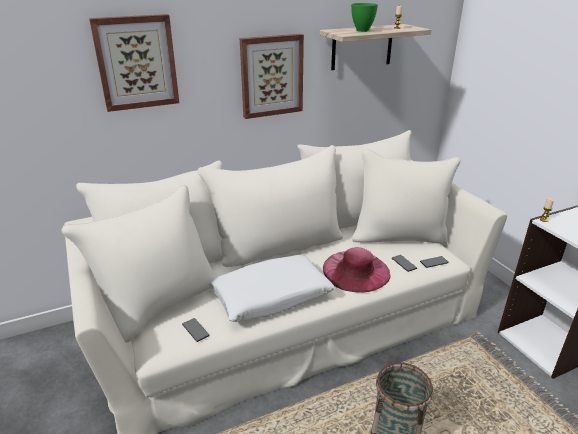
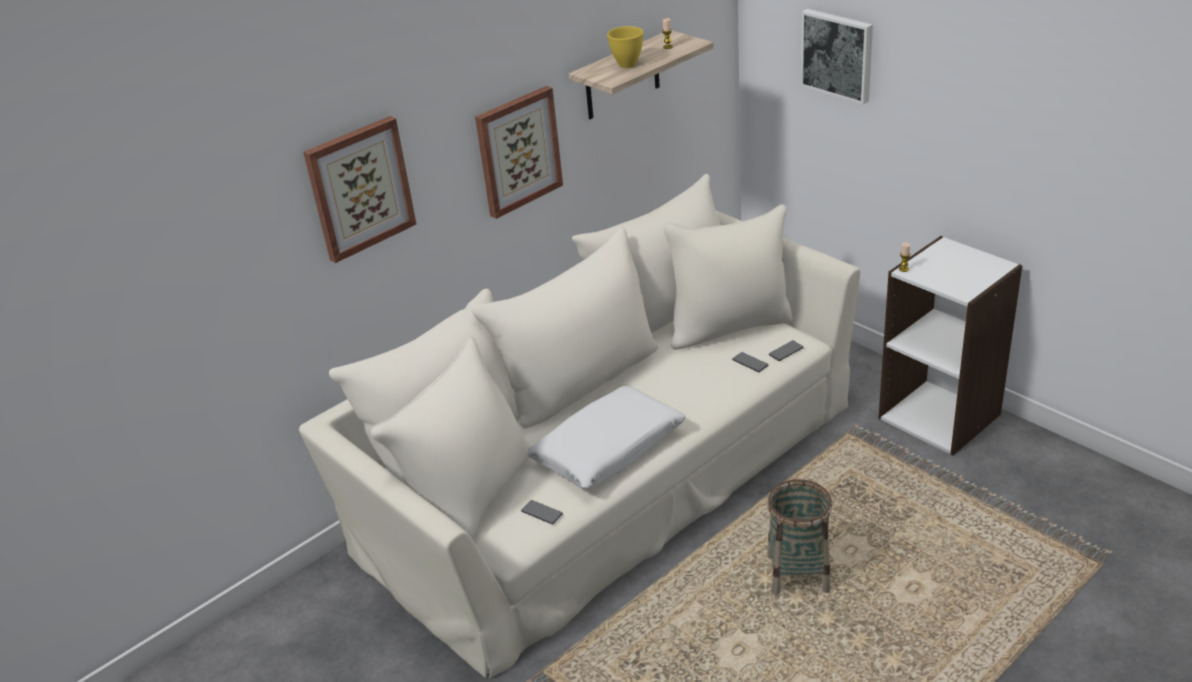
camera: 15 degrees left, 5 degrees up
pink hat [323,247,391,293] -> none
green bowl [351,3,378,32] -> yellow bowl [607,26,643,68]
none -> picture [800,9,873,104]

